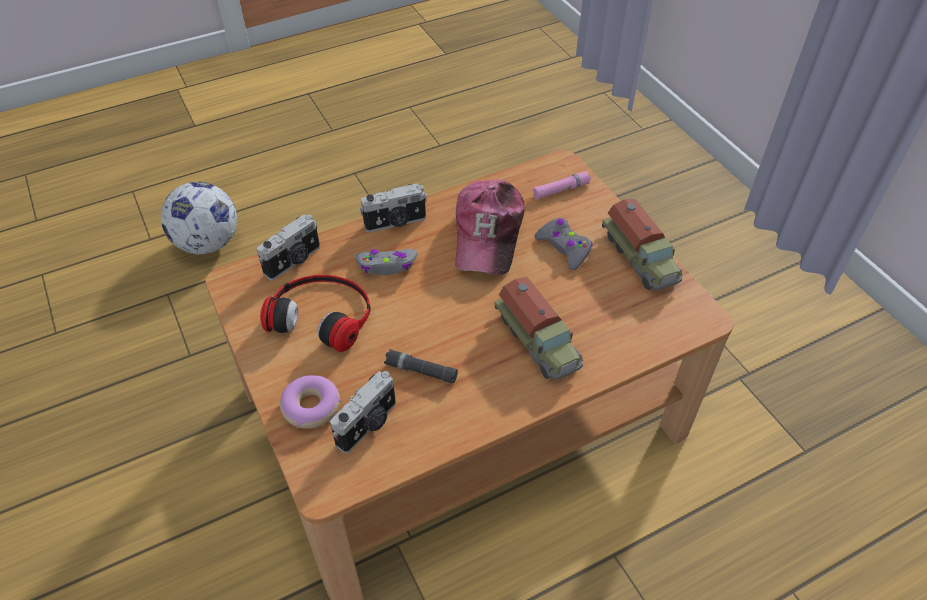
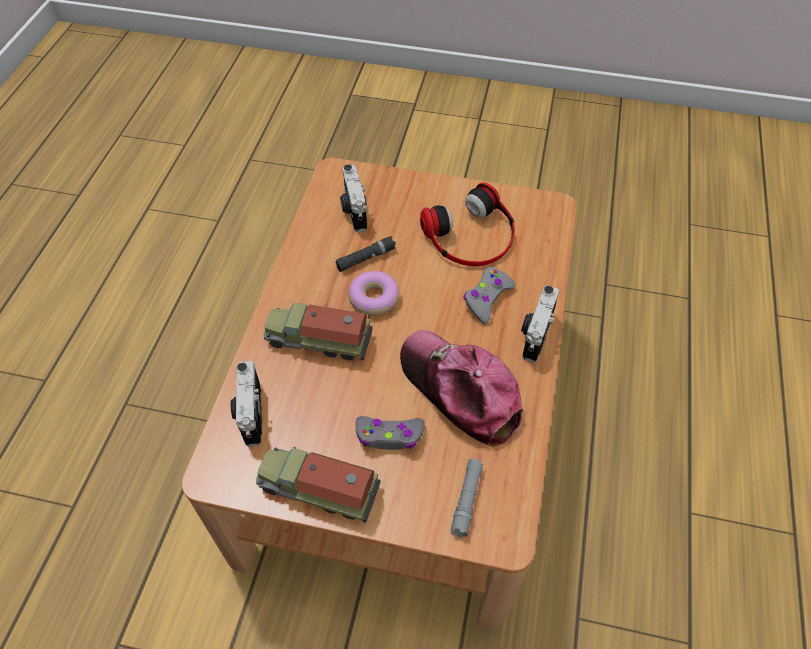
camera: 130 degrees right, 5 degrees up
football [161,182,237,254] -> none
camera [257,214,320,281] -> camera moved to [231,361,262,447]
donut [280,375,341,429] -> donut moved to [348,271,399,315]
pink flashlight [533,171,591,200] -> grey flashlight [451,459,484,538]

